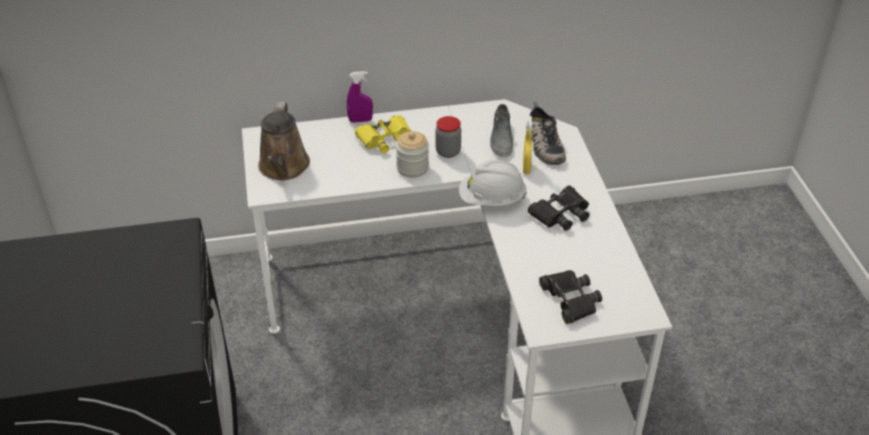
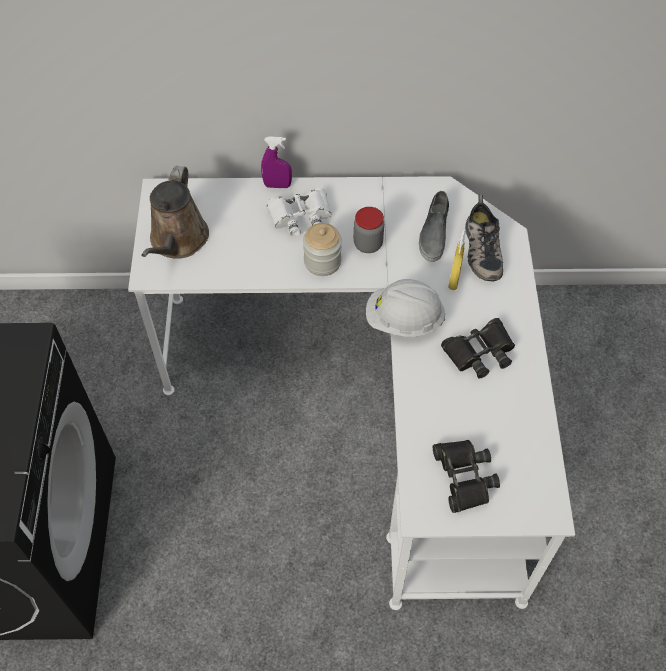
camera: 10 degrees right, 15 degrees up
yellow binoculars [355,115,411,154] -> white binoculars [266,188,331,237]

